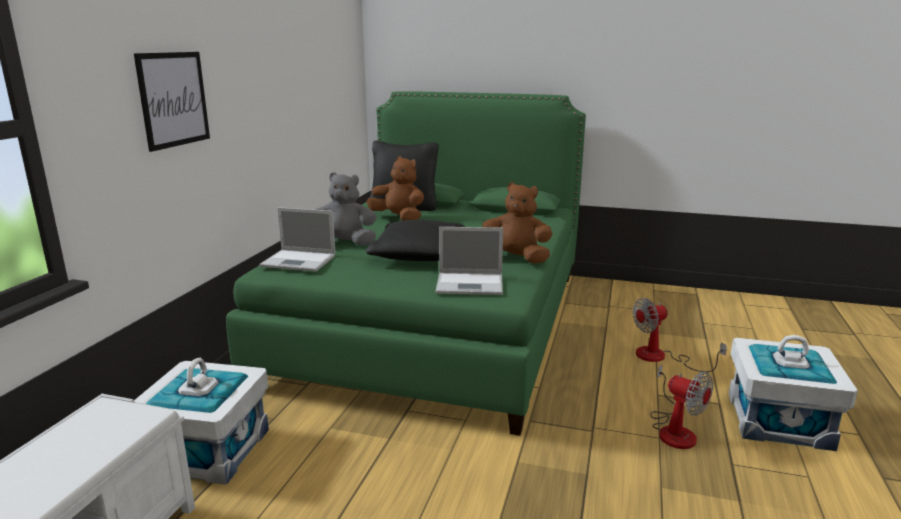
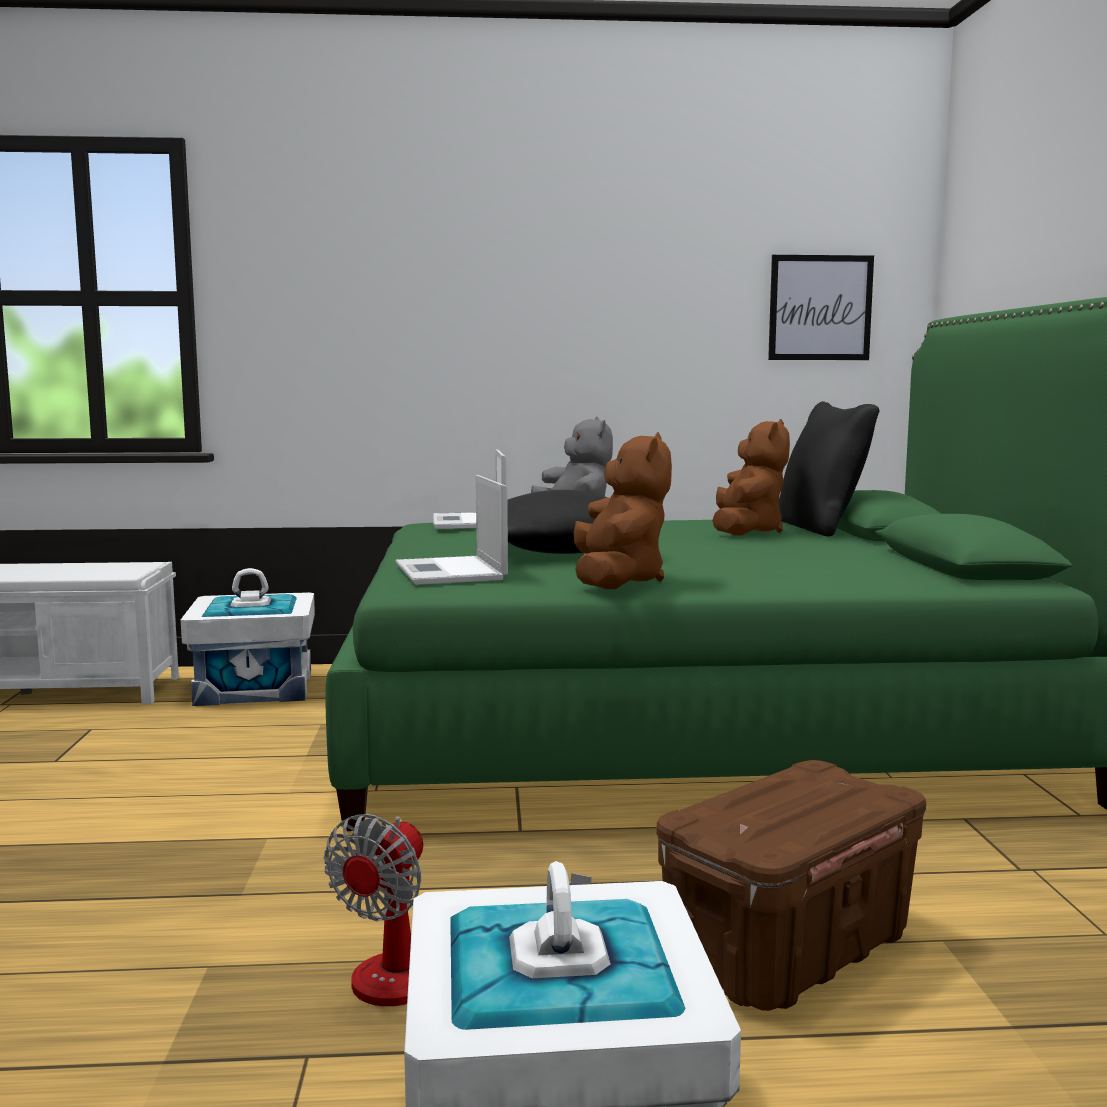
camera: 70 degrees right, 10 degrees down
picture [134,52,210,152] -> picture moved to [768,255,874,360]
fan [632,298,727,372] -> brown storage box [656,760,926,1011]

